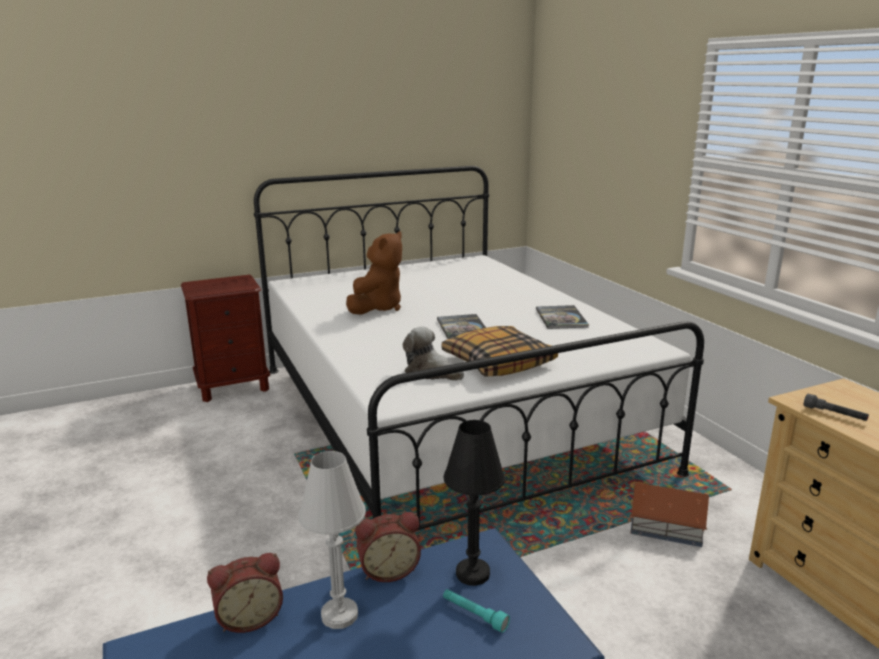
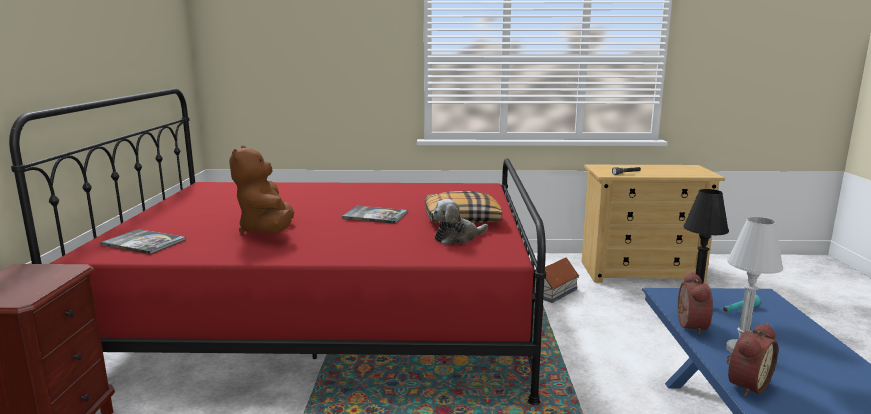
camera: 65 degrees left, 5 degrees down
alarm clock [207,553,283,633] -> alarm clock turned 45 degrees clockwise [726,323,778,397]
white bed [254,166,704,530] -> red bed [9,88,546,405]
brown plush toy [346,231,402,315] -> brown plush toy turned 150 degrees counterclockwise [229,146,294,234]
book [536,305,589,329] -> book moved to [100,229,185,254]

